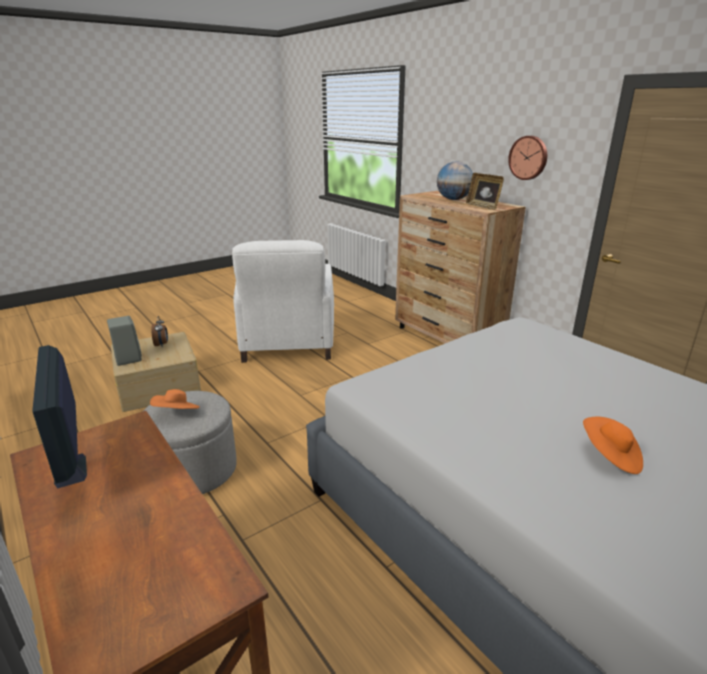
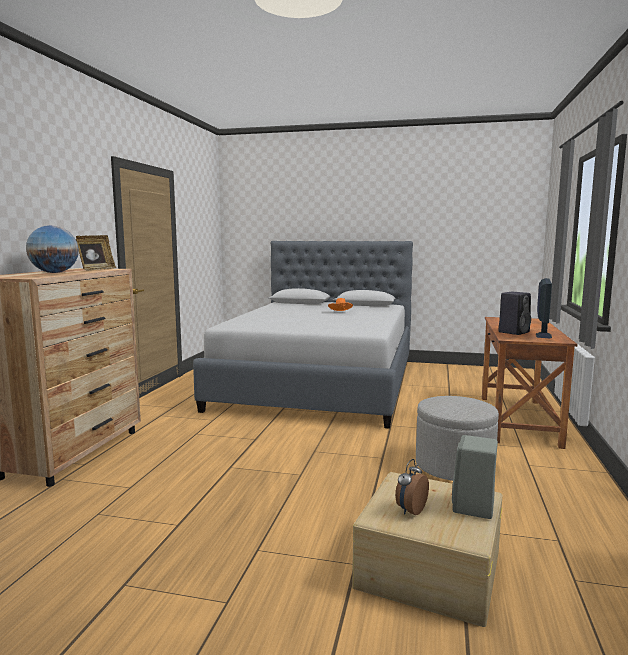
camera: 130 degrees left, 15 degrees down
orange hat [150,389,200,409] -> none
white armchair [232,240,334,363] -> none
wall clock [508,136,547,180] -> none
none -> black speaker [498,292,531,335]

